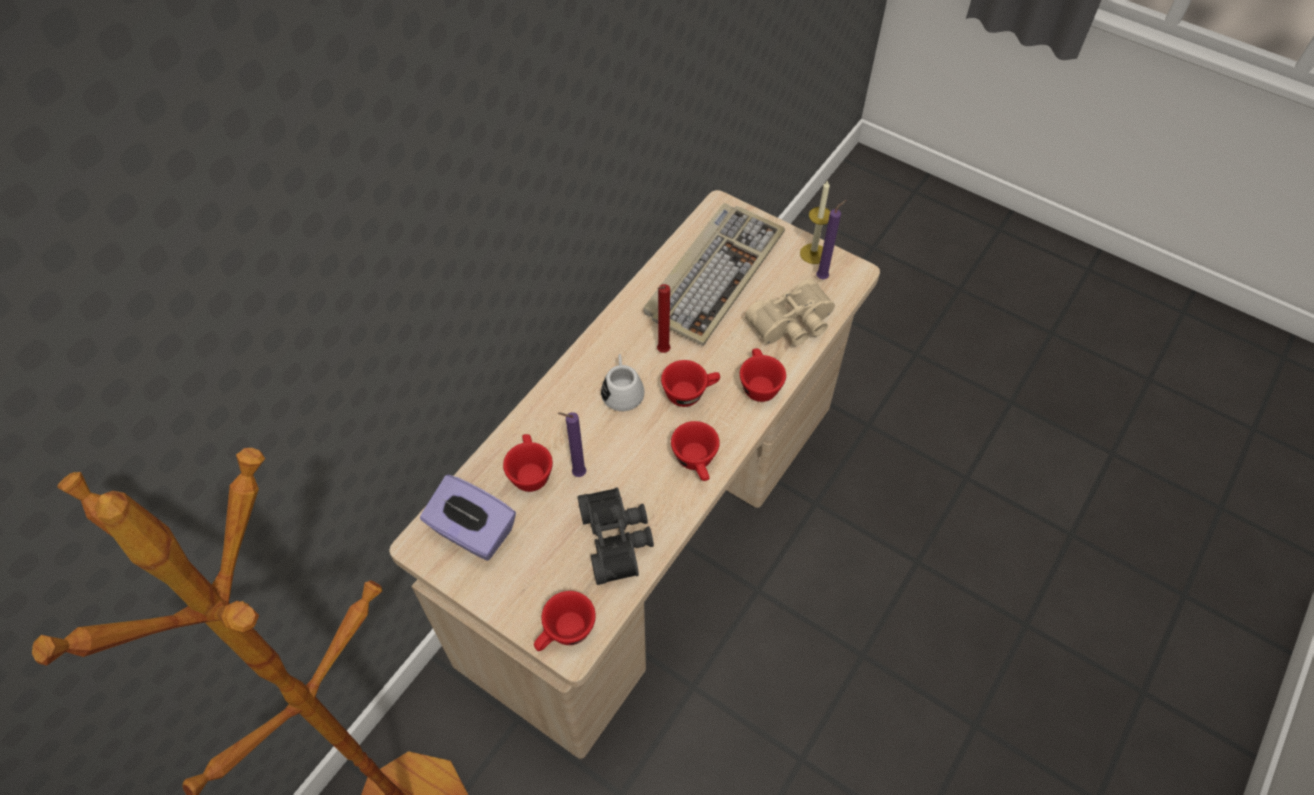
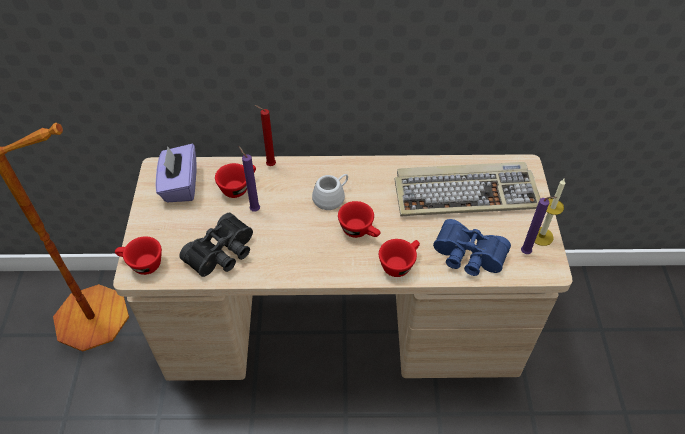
camera: 55 degrees right, 5 degrees down
red candle [657,284,670,353] -> red candle moved to [255,105,276,166]
red cup [671,421,720,481] -> none
beige binoculars [745,278,835,346] -> blue binoculars [433,219,511,276]

